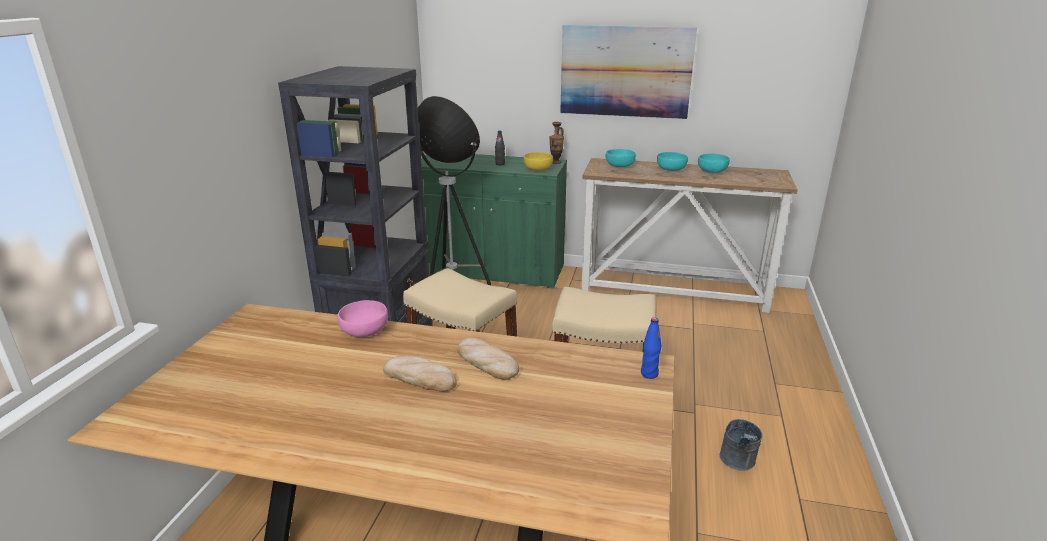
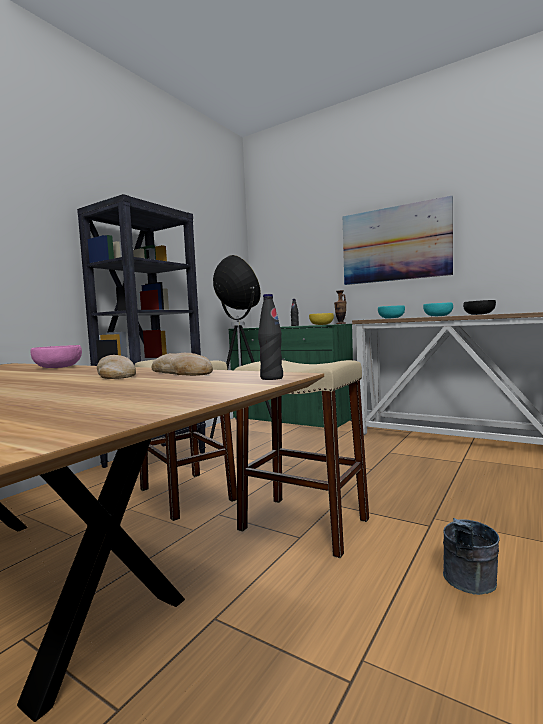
camera: 20 degrees right, 20 degrees down
bread [383,356,457,392] -> bread moved to [152,353,213,376]
blue bottle [641,318,661,379] -> black bottle [258,294,283,380]
turquoise bowl [698,154,730,173] -> black bowl [463,300,496,315]

